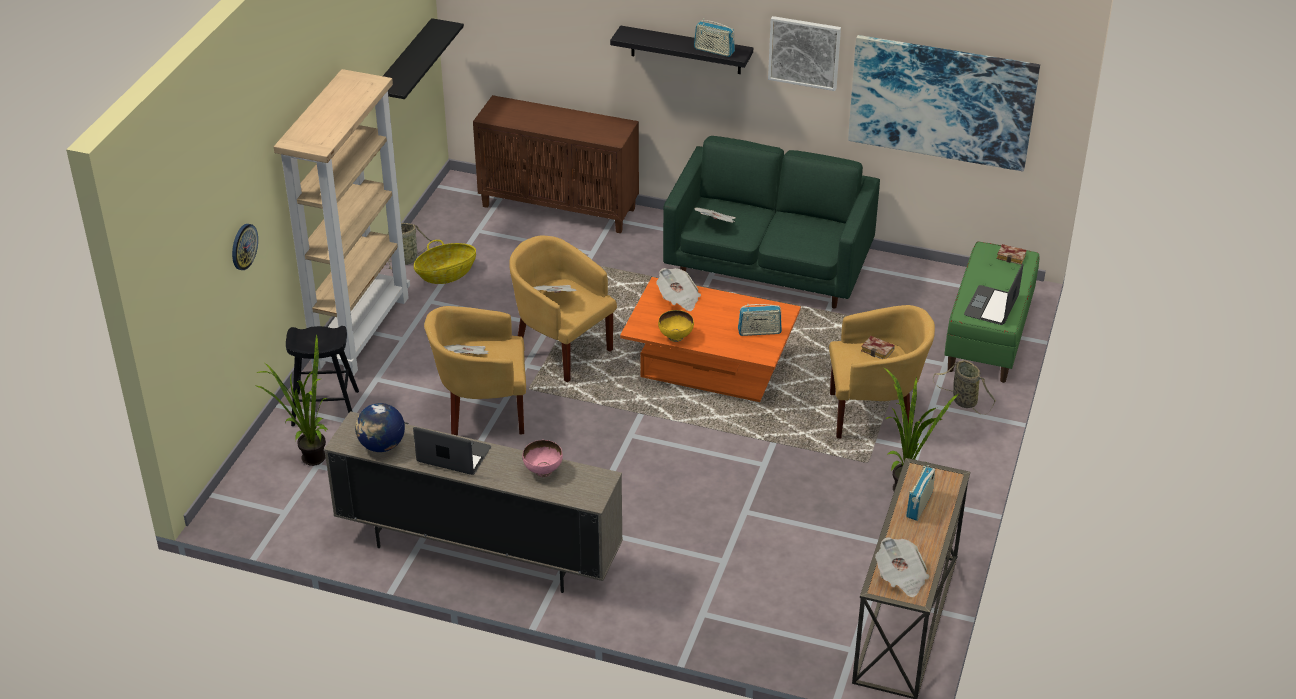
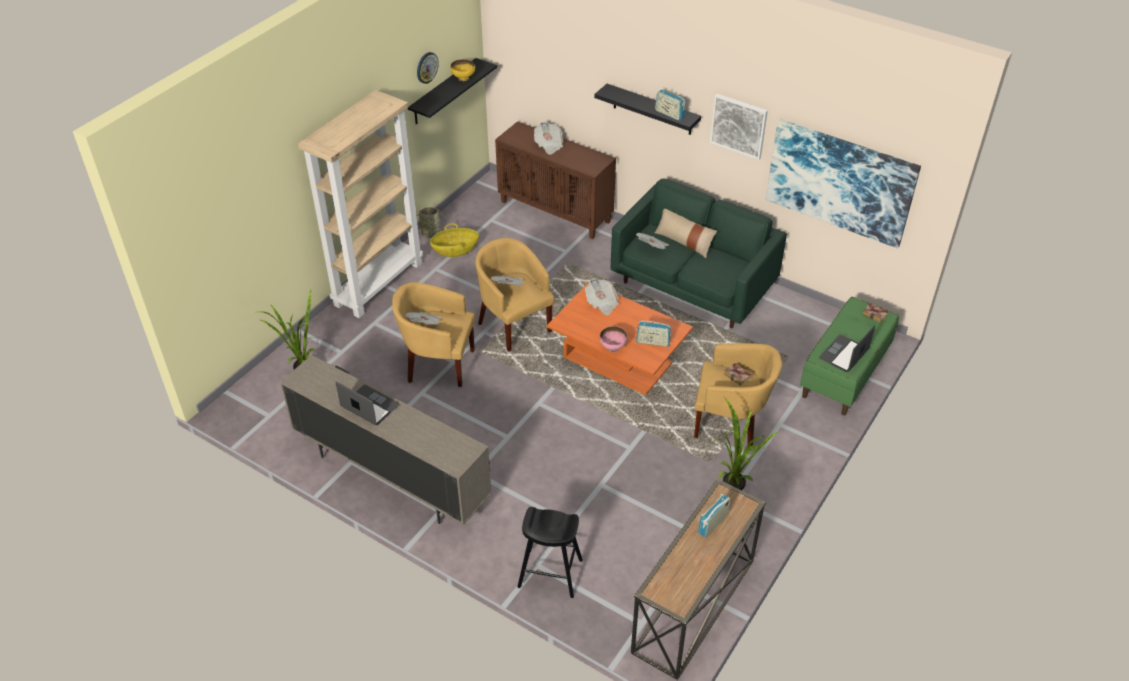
camera: 15 degrees right, 5 degrees up
wall clock [232,224,258,270] -> wall clock moved to [417,52,439,84]
black stool [286,326,359,426] -> black stool moved to [517,507,583,598]
globe [355,403,405,452] -> none
pink bowl [522,440,563,477] -> pink bowl moved to [600,326,628,352]
yellow bowl [658,310,694,342] -> yellow bowl moved to [450,59,475,81]
newspaper [875,537,930,597] -> newspaper moved to [534,122,564,155]
basket [933,360,996,415] -> none
none -> beige pillow [655,209,717,258]

